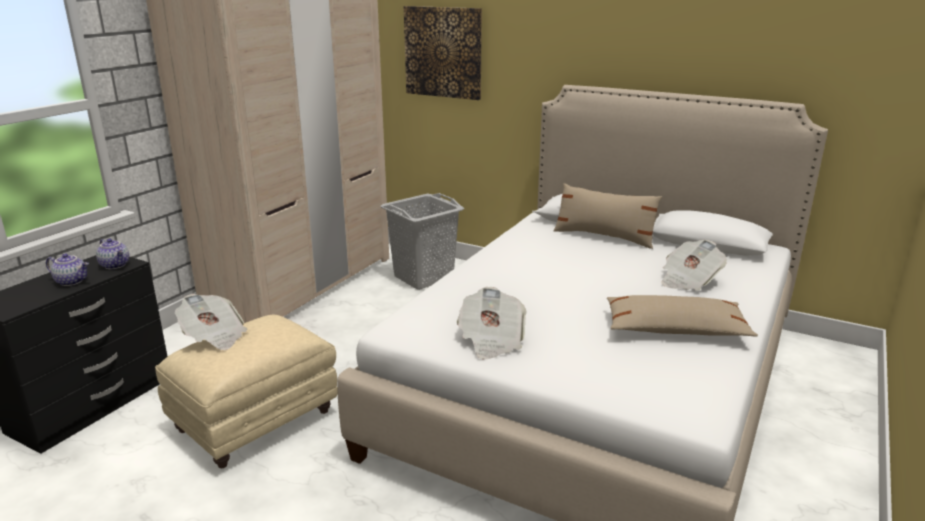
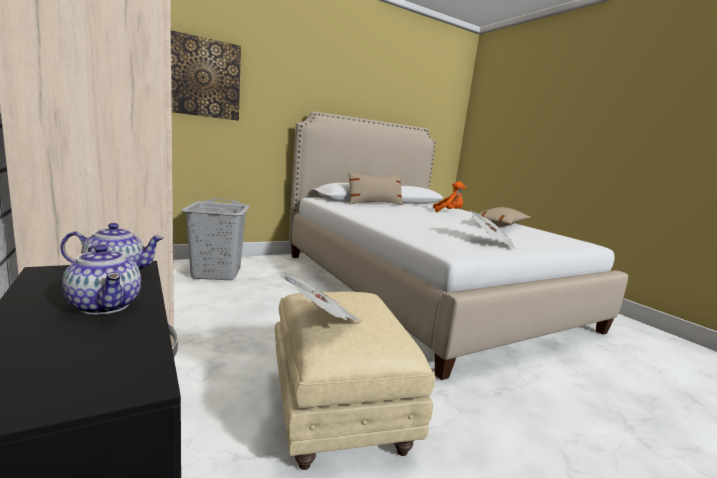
camera: 60 degrees left, 10 degrees down
teapot [46,253,89,286] -> teapot turned 90 degrees clockwise [62,244,141,315]
newspaper [661,240,727,291] -> orange plush toy [433,181,466,212]

